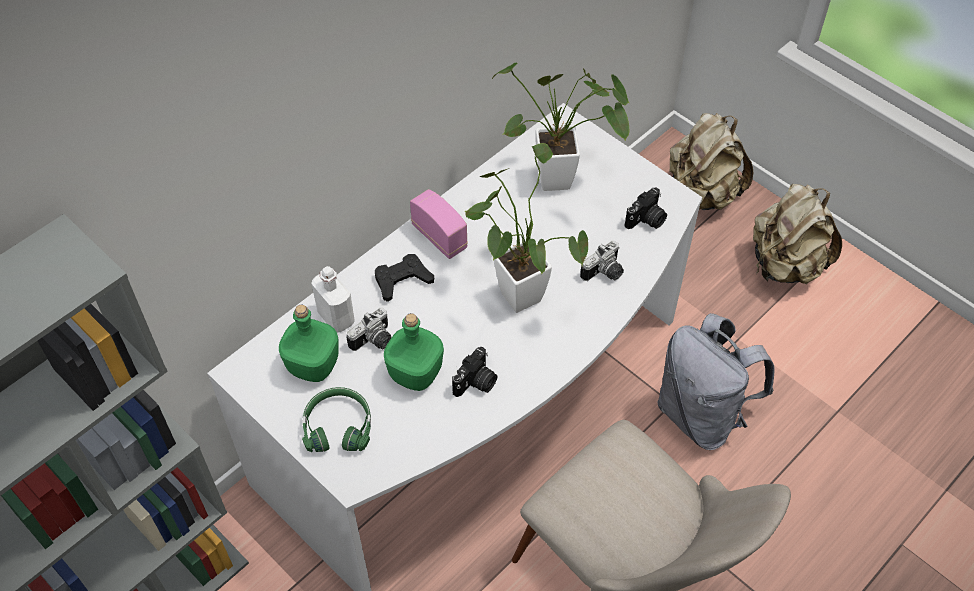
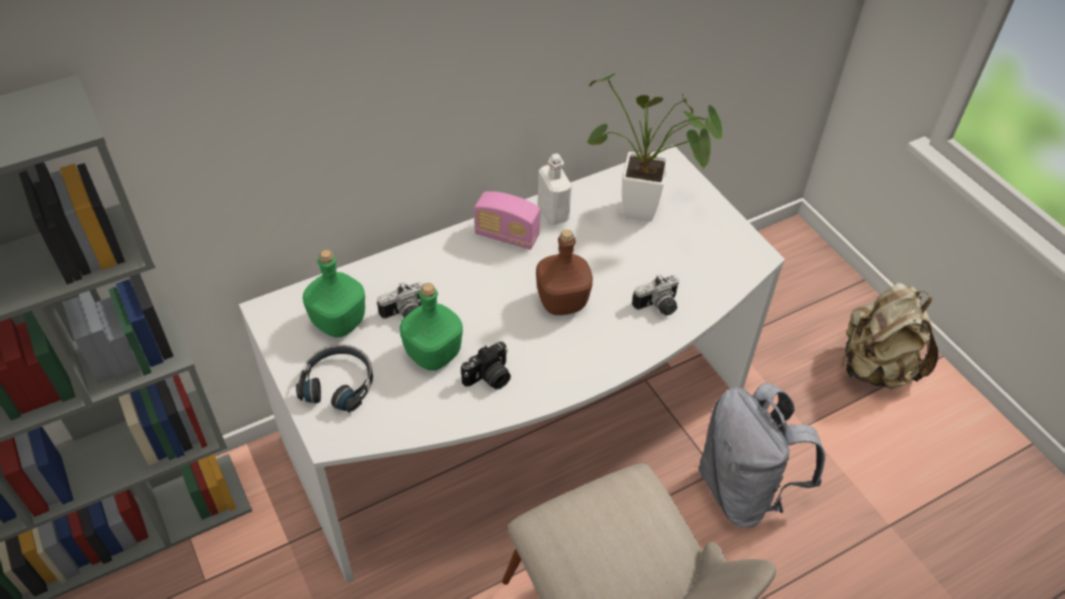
camera: 15 degrees right, 5 degrees down
green headphones [302,387,371,453] -> black headphones [296,345,373,412]
white bottle [311,266,355,333] -> white bottle moved to [538,153,572,225]
black game controller [375,254,434,302] -> none
radio [410,189,468,259] -> radio turned 135 degrees clockwise [474,191,540,250]
potted plant [465,143,588,313] -> brown bottle [536,230,593,315]
camera [625,187,667,229] -> none
beige backpack [670,113,753,210] -> none

